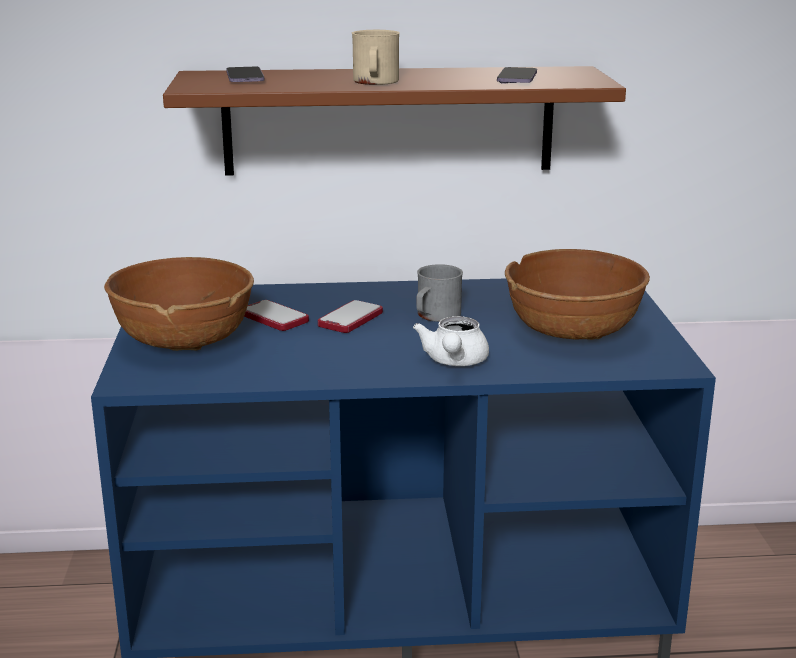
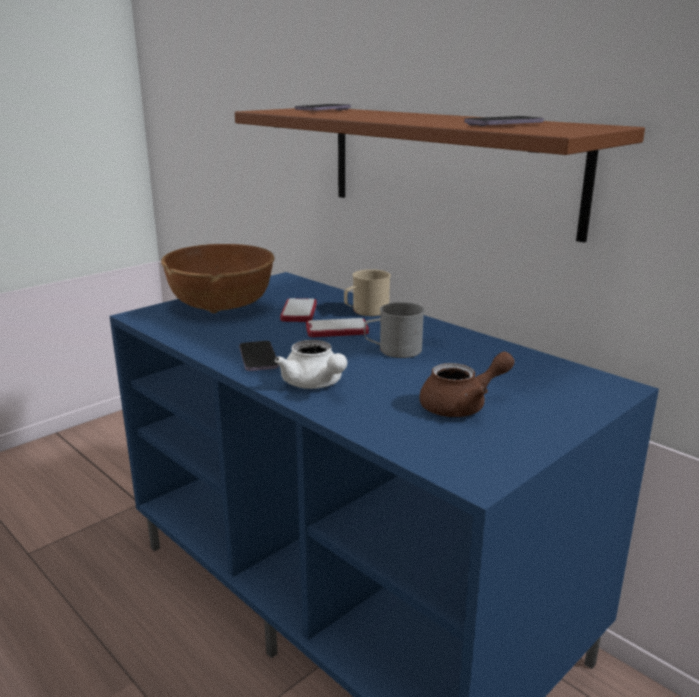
camera: 50 degrees right, 0 degrees up
beige mug [352,30,400,85] -> beige mug moved to [344,269,391,316]
white teapot [413,316,489,366] -> white teapot turned 90 degrees counterclockwise [275,340,347,389]
brown bowl [505,249,650,340] -> brown teapot [419,351,515,417]
none -> phone [239,341,279,371]

